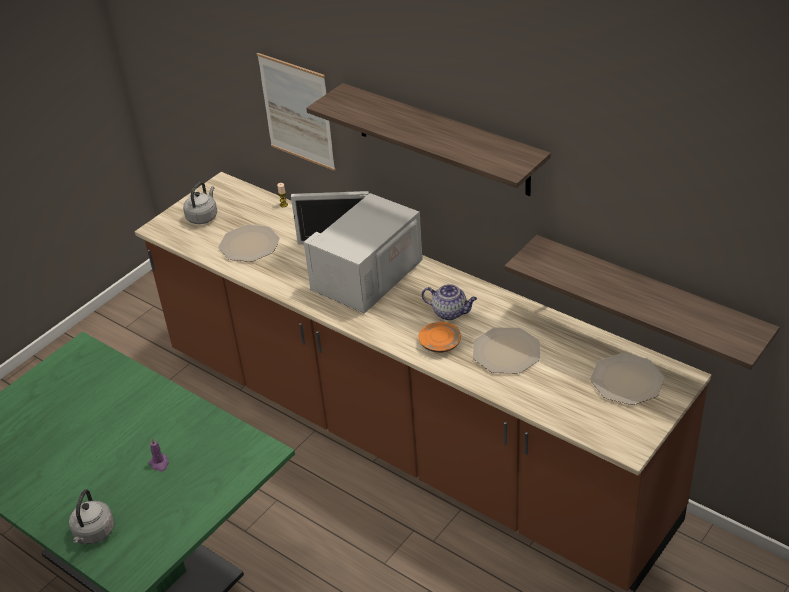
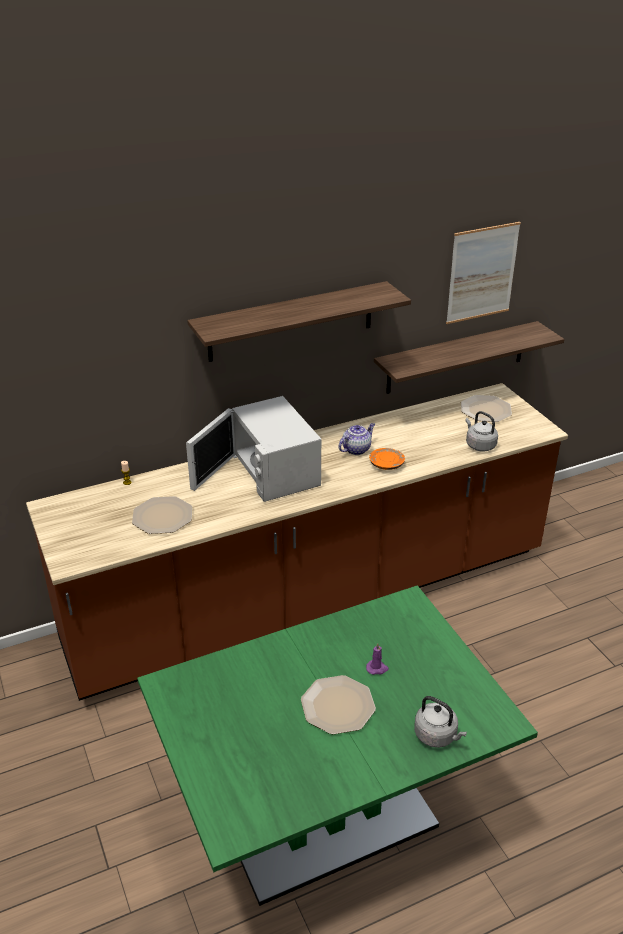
camera: 65 degrees left, 5 degrees down
grey kettle [183,182,217,224] -> grey kettle moved to [465,411,498,452]
picture [257,53,336,171] -> picture moved to [446,222,521,324]
plate [473,327,540,373] -> plate moved to [301,675,376,735]

